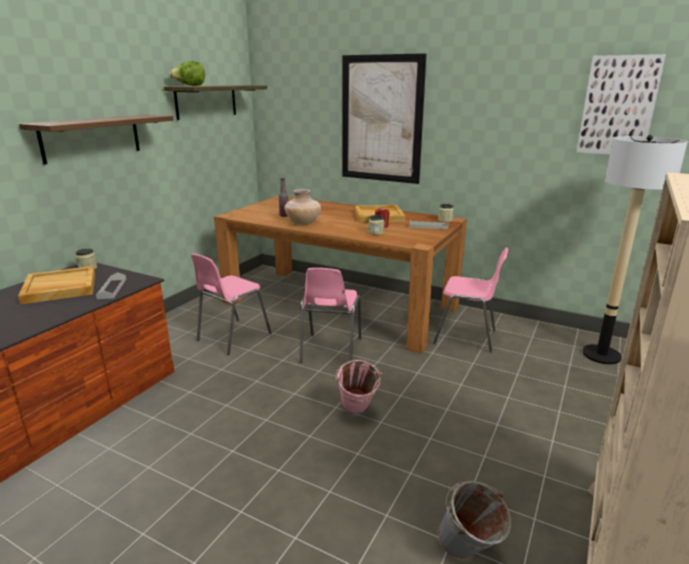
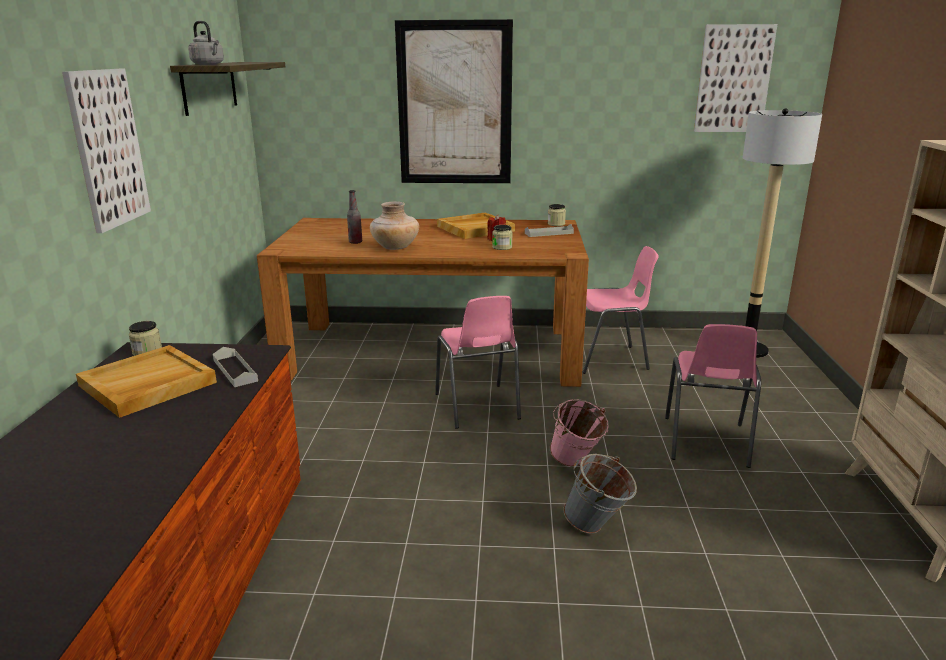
camera: 25 degrees left, 0 degrees up
shelf [19,115,173,164] -> picture [62,69,151,233]
lettuce [169,61,205,86] -> grey kettle [188,21,224,65]
pink chair [191,253,272,355] -> pink chair moved to [665,324,761,468]
grey bucket [438,481,511,560] -> grey bucket moved to [563,454,637,534]

